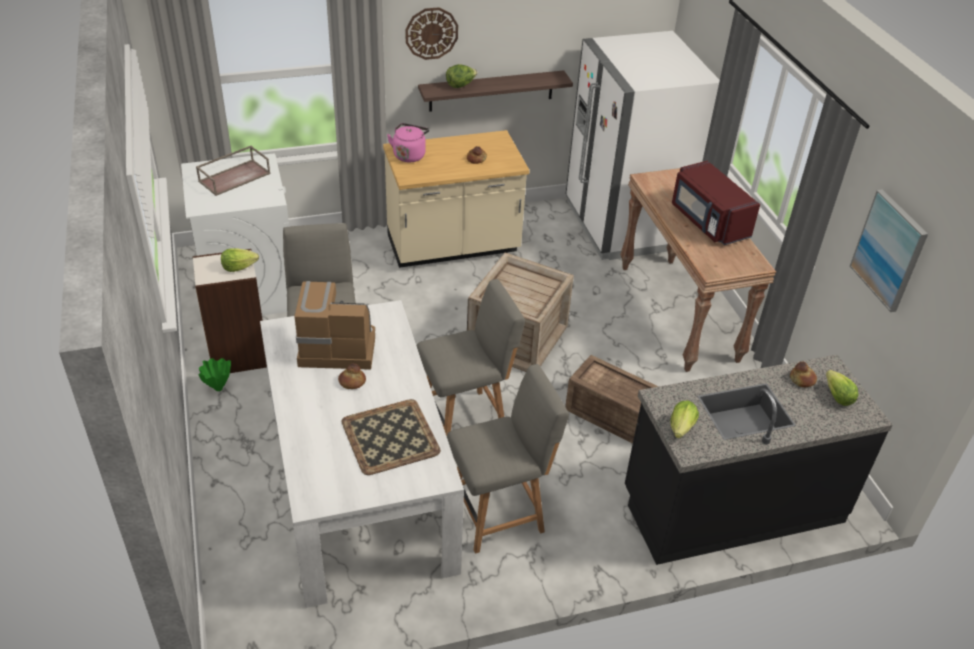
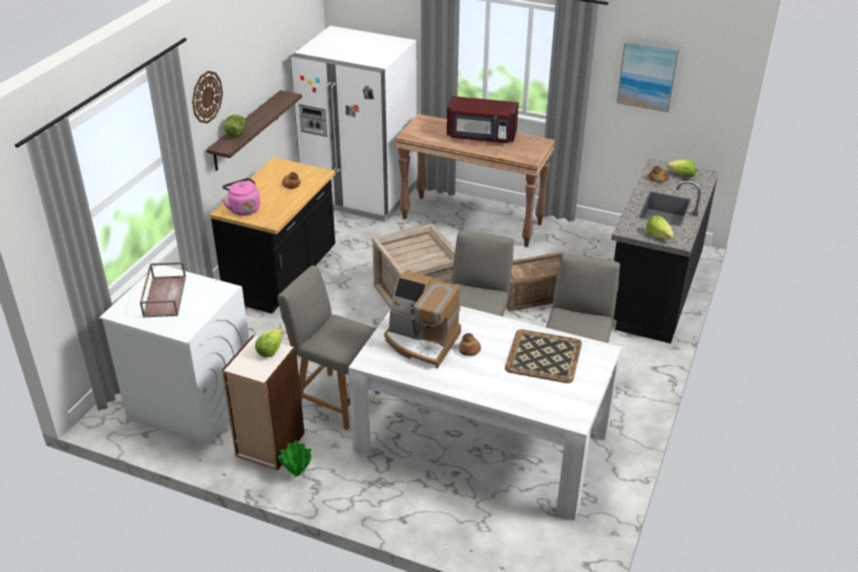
camera: 50 degrees left, 5 degrees down
coffee machine [294,281,375,370] -> coffee machine turned 105 degrees counterclockwise [384,270,461,369]
beige counter [383,130,530,268] -> black counter [210,157,335,314]

